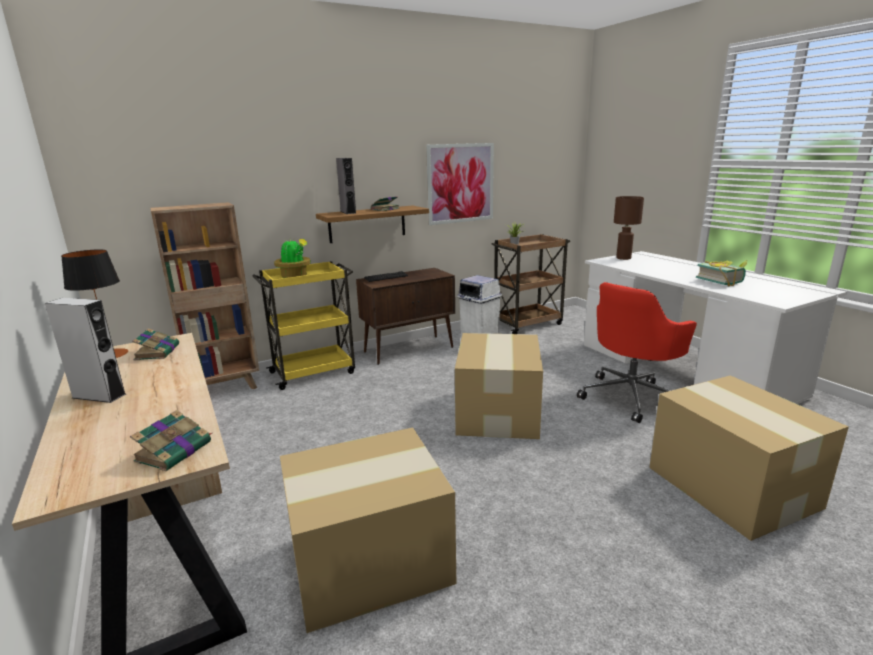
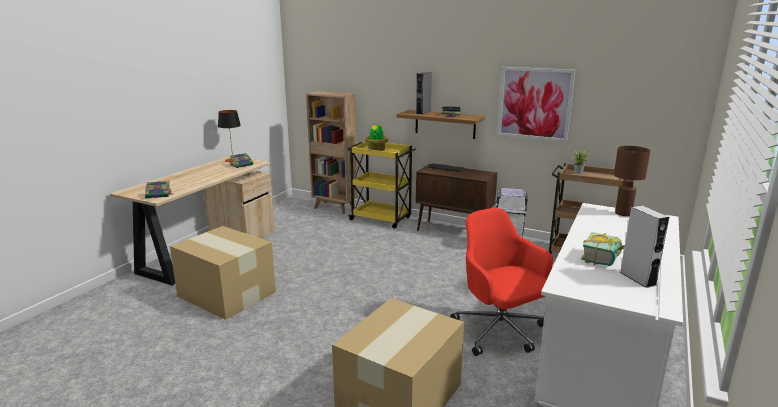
camera: 55 degrees right, 0 degrees up
grey speaker [45,298,126,403] -> grey speaker moved to [620,205,669,288]
cardboard box [455,333,543,439] -> none
red office chair [577,282,697,423] -> red office chair turned 45 degrees clockwise [450,208,553,356]

